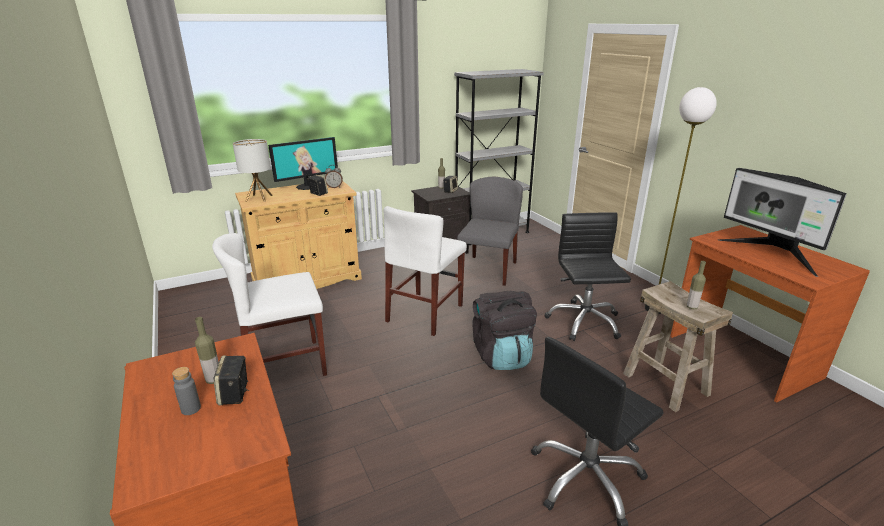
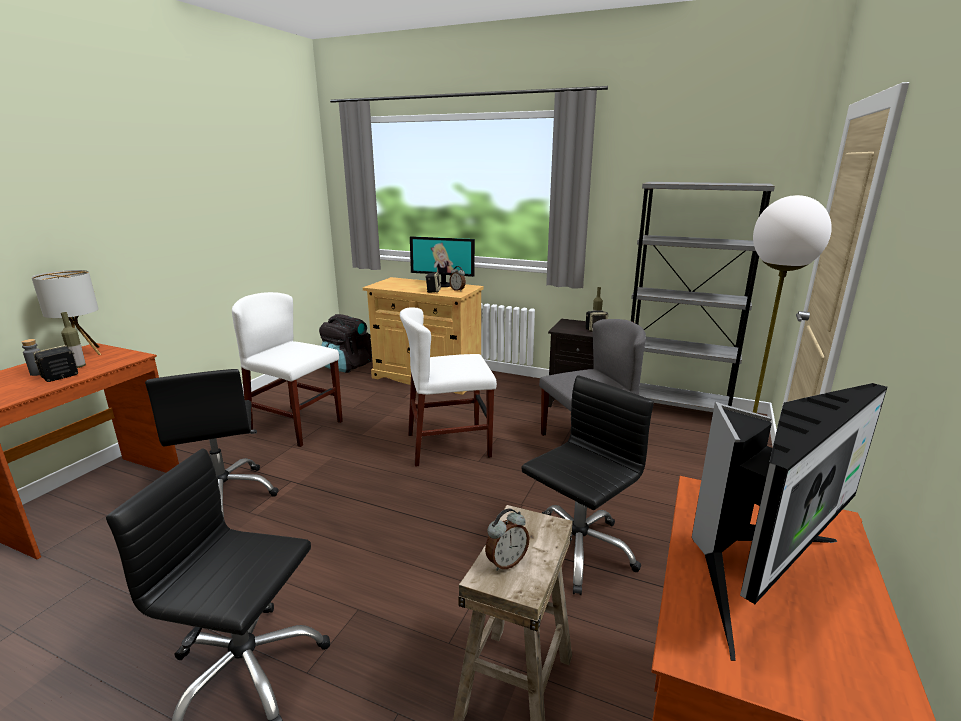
camera: 50 degrees right, 5 degrees down
table lamp [233,139,273,202] -> table lamp moved to [31,270,101,355]
black backpack [472,291,537,370] -> black backpack moved to [319,314,372,373]
bottle [687,261,706,309] -> alarm clock [485,508,530,571]
monitor [718,168,847,277] -> monitor turned 150 degrees counterclockwise [692,383,887,661]
none -> black office chair [145,369,279,521]

